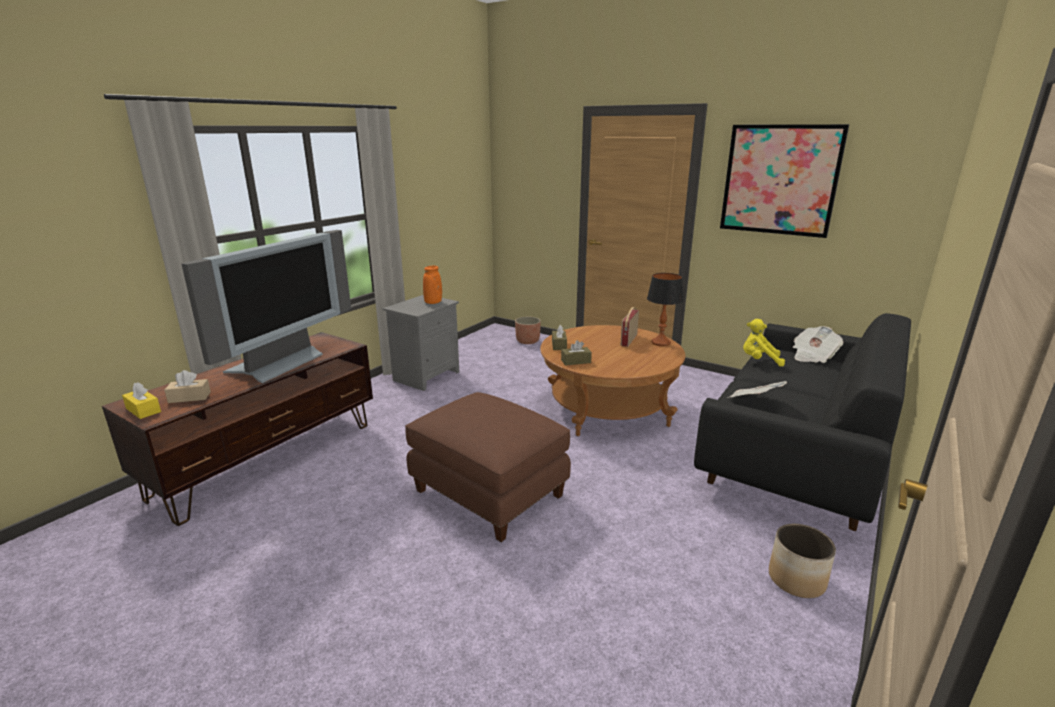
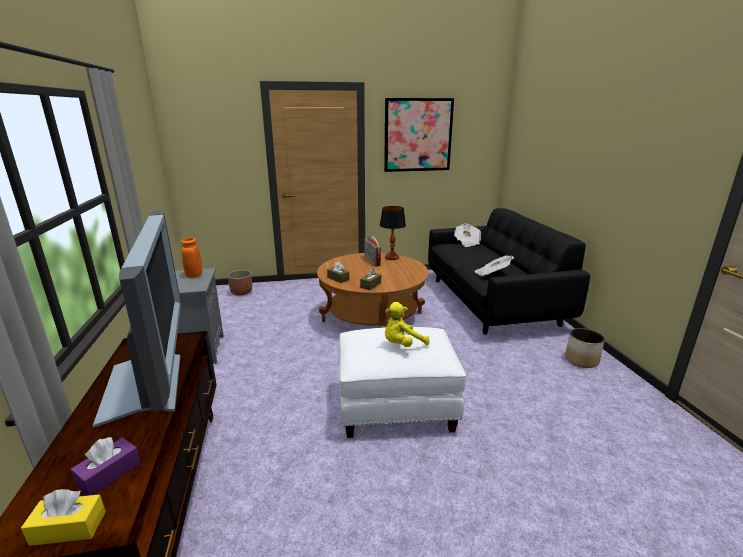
camera: 45 degrees left, 0 degrees up
beige tissue box [164,370,211,403] -> purple tissue box [70,437,141,496]
brown ottoman [405,392,571,542] -> white ottoman [339,327,466,438]
yellow plush toy [743,319,785,367] -> yellow plush toy moved to [385,302,430,347]

